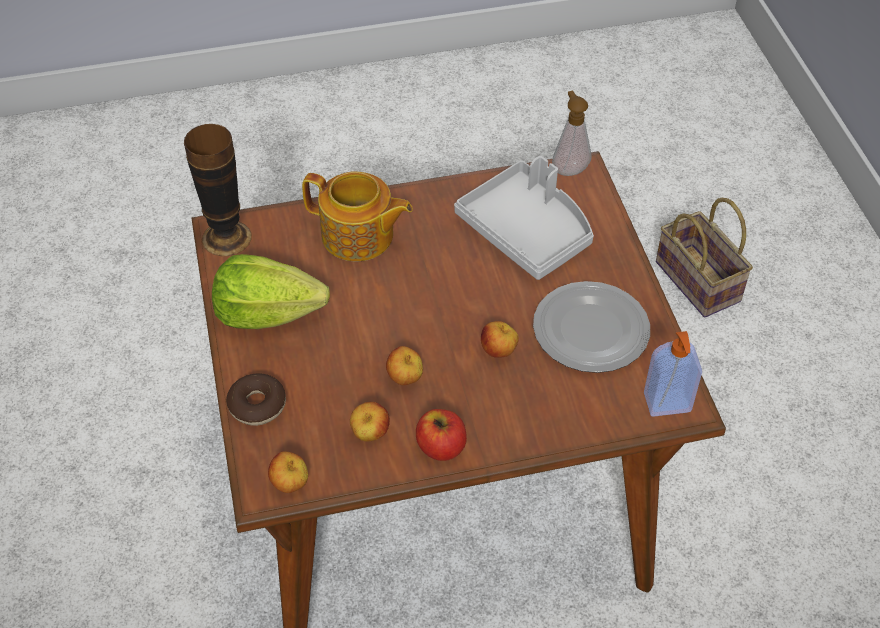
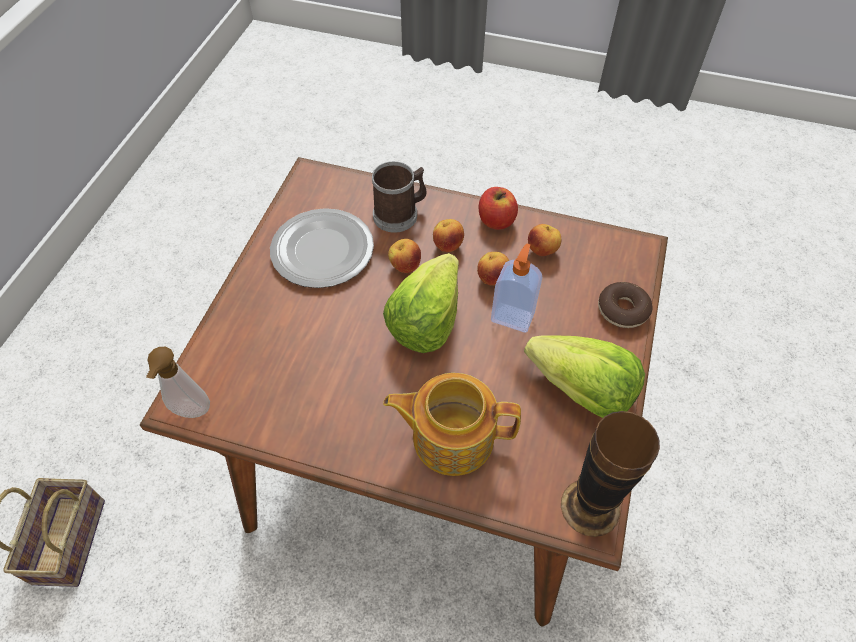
camera: 150 degrees left, 5 degrees up
apple [268,451,308,493] -> apple moved to [433,219,464,252]
teapot [302,171,413,261] -> teapot turned 45 degrees counterclockwise [383,373,521,476]
grey tray [454,156,594,280] -> none
soap dispenser [644,331,702,417] -> soap dispenser moved to [491,244,542,332]
none -> mug [372,161,426,233]
none -> lettuce [383,253,459,353]

